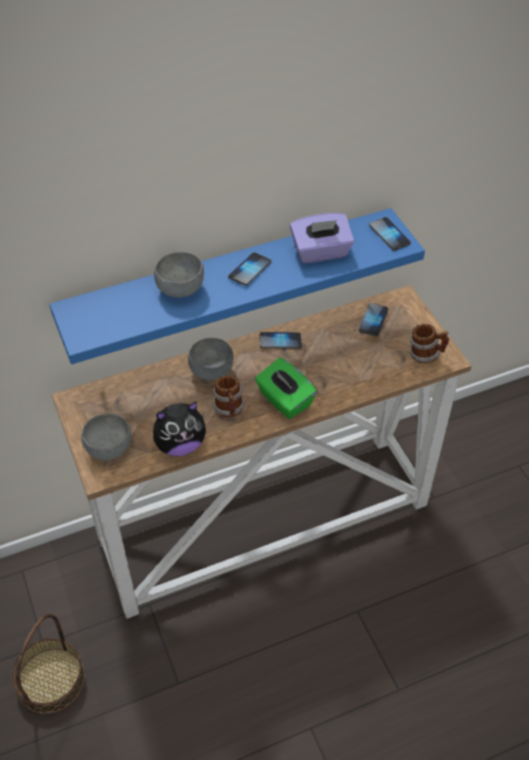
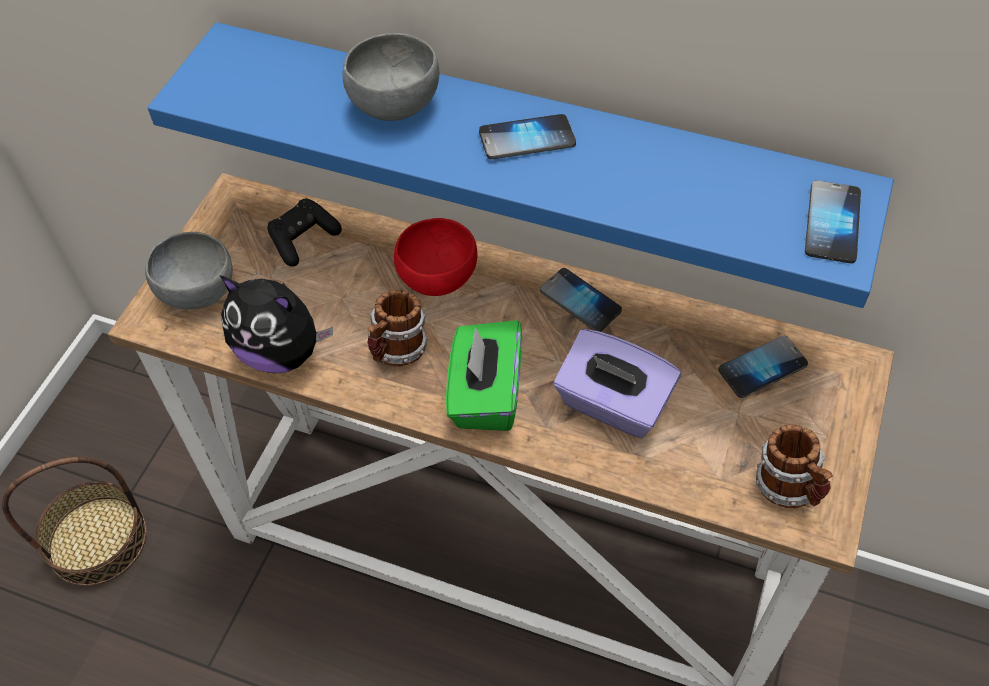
camera: 45 degrees right, 5 degrees up
grey bowl [188,338,233,380] -> red bowl [394,218,478,296]
purple tissue box [290,213,354,264] -> purple tissue box moved to [554,329,681,438]
none -> black game controller [267,199,342,267]

